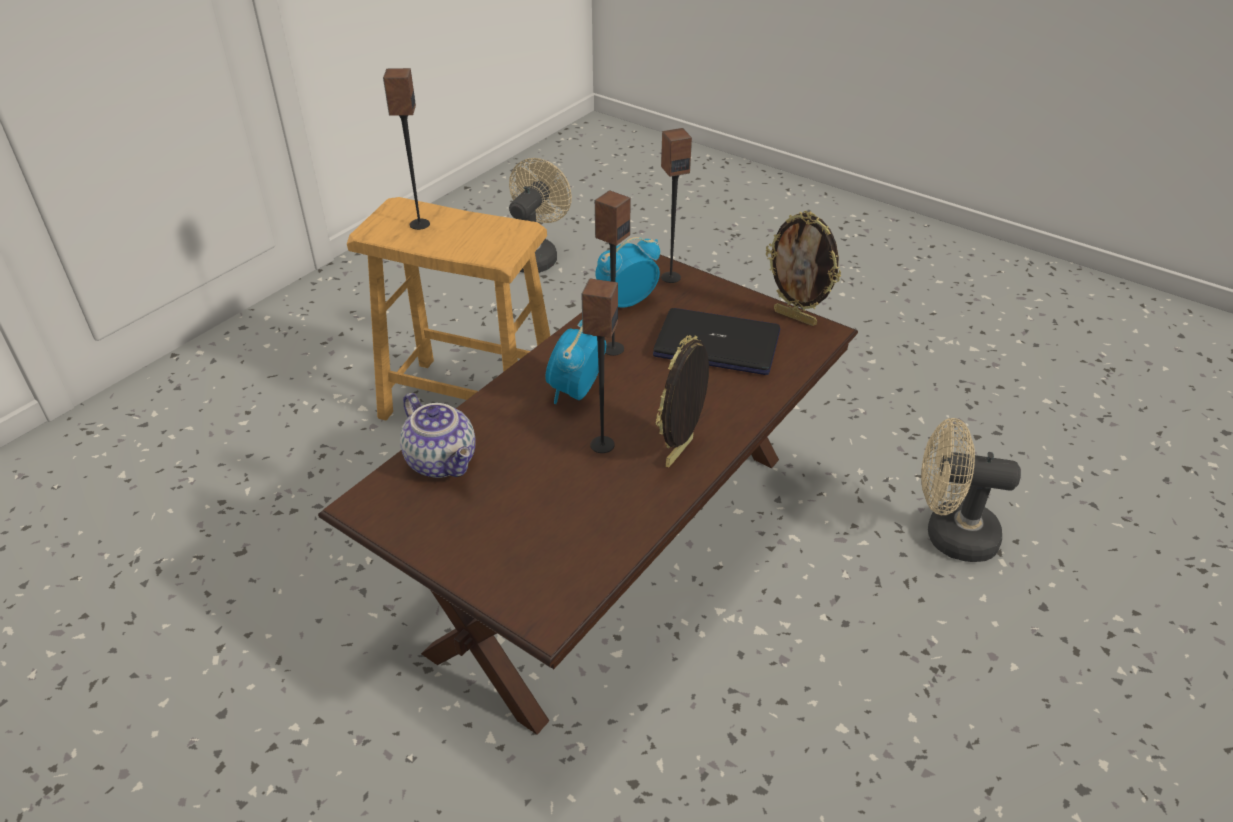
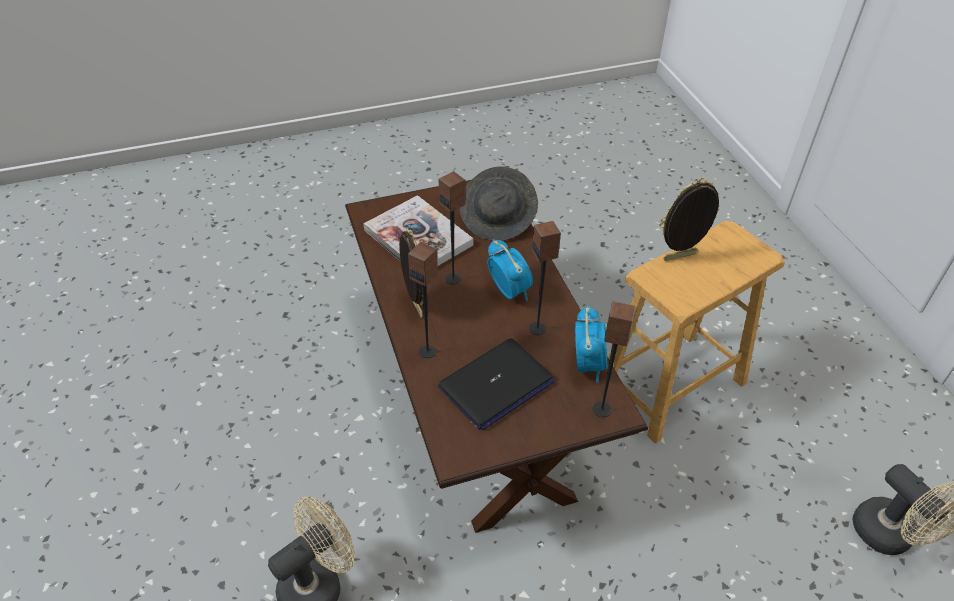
camera: 125 degrees right, 5 degrees up
speaker [383,68,430,230] -> speaker moved to [408,242,438,358]
teapot [400,393,476,478] -> grey hat [459,167,538,241]
picture frame [766,211,841,326] -> picture frame moved to [659,178,719,261]
none -> book [363,195,473,266]

